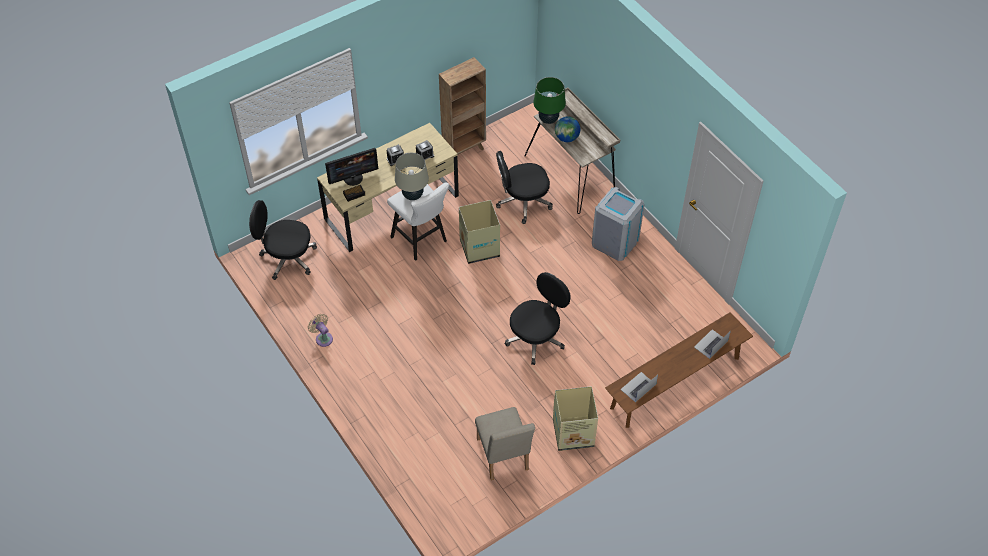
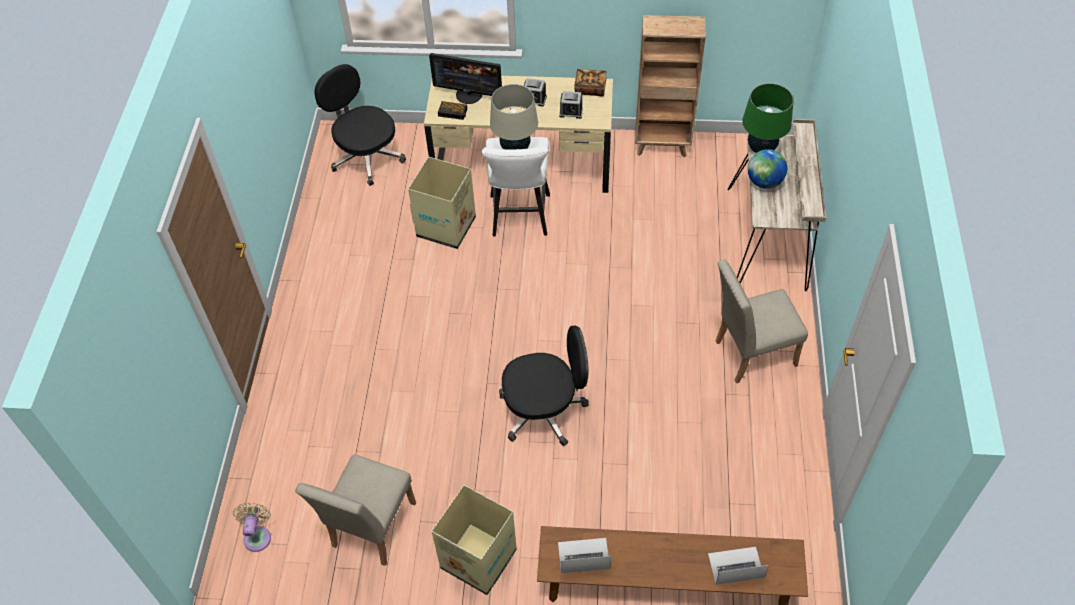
camera: 40 degrees right, 0 degrees up
beige fan [308,314,333,347] -> beige fan moved to [233,503,271,552]
cardboard box [459,200,500,264] -> cardboard box moved to [408,157,476,249]
black office chair [496,151,553,224] -> none
grey trash can [592,187,645,261] -> beige chair [715,260,808,383]
none -> book [574,69,606,97]

